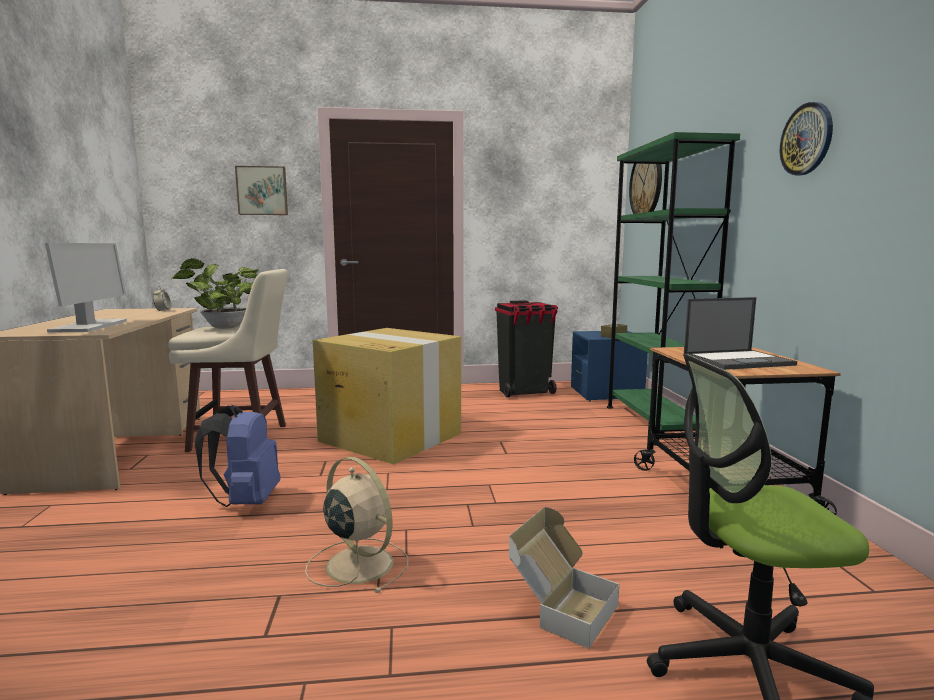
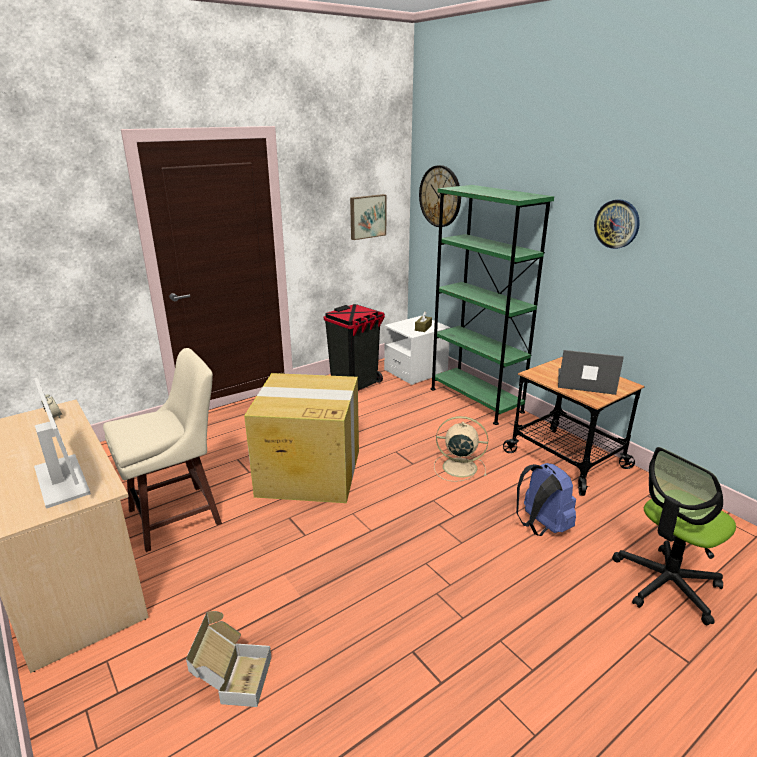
camera: 30 degrees left, 15 degrees up
potted plant [171,258,258,329] -> none
blue backpack [195,405,280,507] -> blue backpack moved to [516,463,576,536]
picture [235,166,288,215] -> picture moved to [350,194,387,240]
beige fan [305,457,408,593] -> beige fan moved to [434,416,488,482]
cardboard box [509,507,619,649] -> cardboard box moved to [186,611,272,707]
blue nightstand [571,331,648,401] -> white nightstand [384,316,450,385]
laptop [683,297,797,370] -> laptop turned 120 degrees counterclockwise [558,350,624,395]

